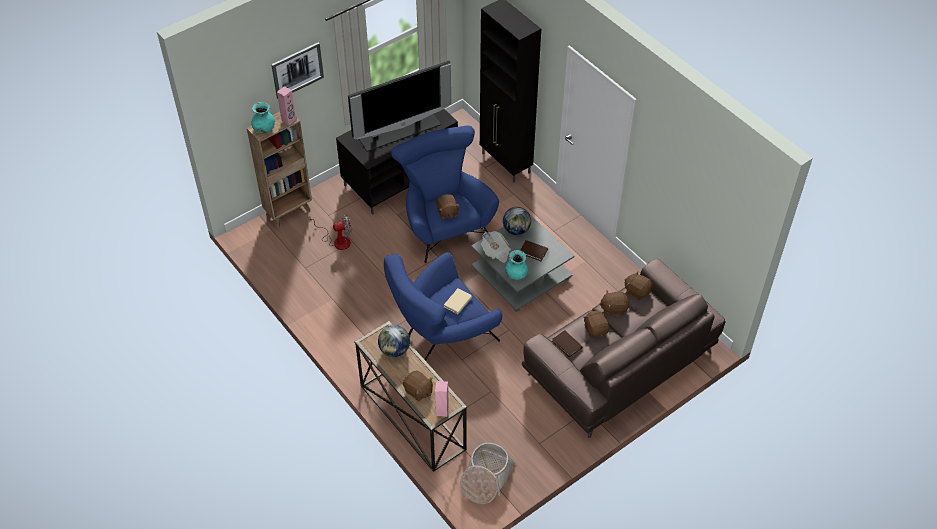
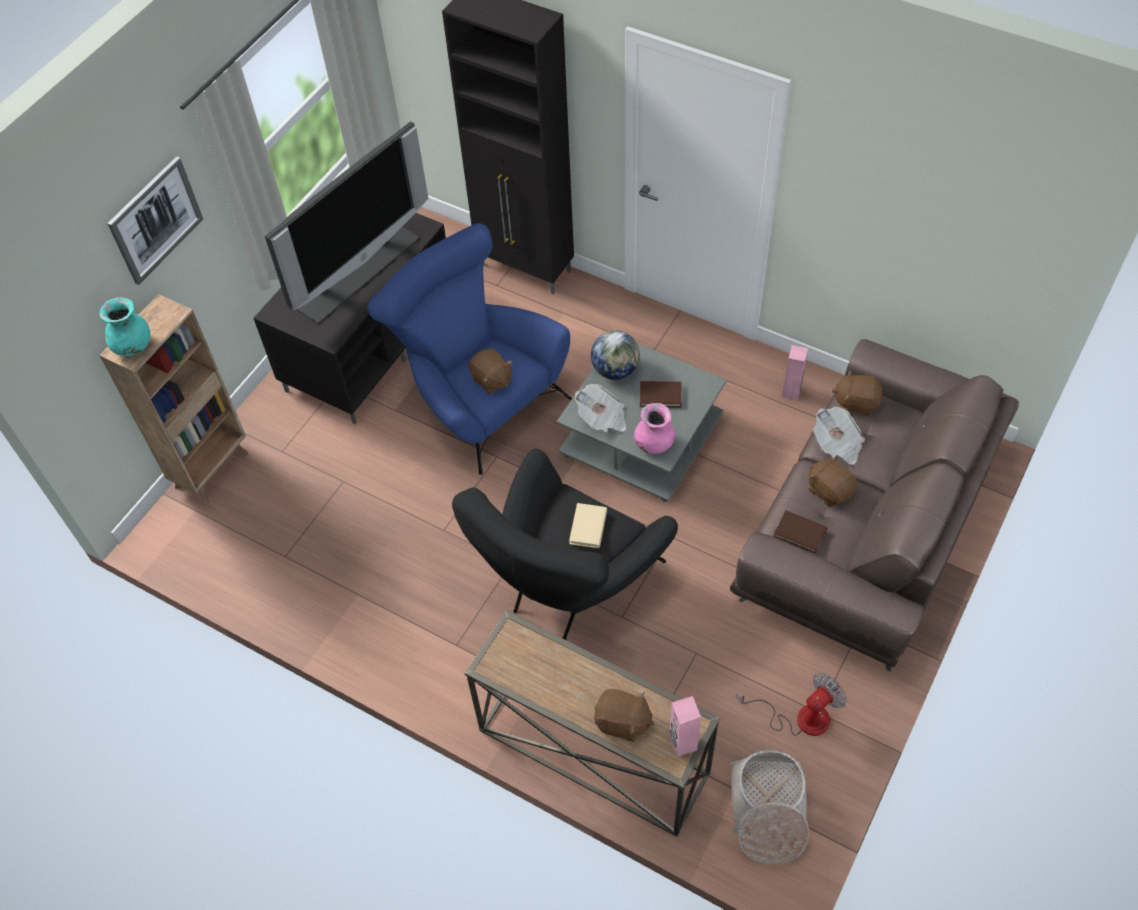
camera: 20 degrees left, 5 degrees up
pink speaker [277,86,296,125] -> pink speaker moved to [782,345,808,400]
fan [310,215,352,250] -> fan moved to [736,673,847,736]
globe [378,325,410,357] -> none
blue armchair [384,252,502,361] -> black armchair [452,448,678,640]
turquoise vase [505,250,528,280] -> pink vase [634,403,675,454]
brown plush toy [599,290,629,316] -> newspaper [813,407,865,465]

